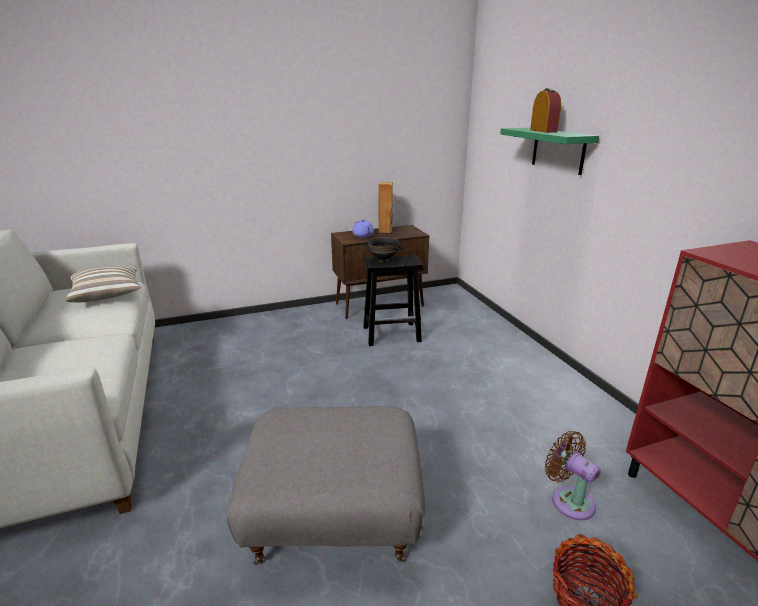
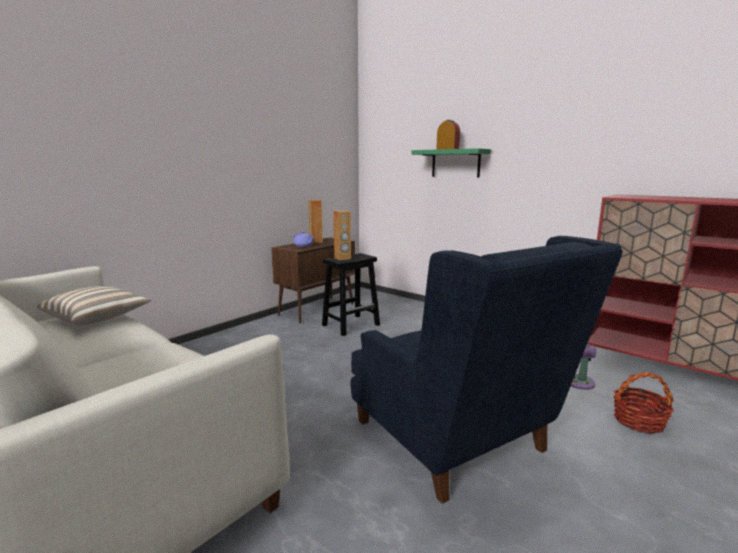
camera: 30 degrees left, 10 degrees down
grey ottoman [227,406,425,565] -> blue armchair [351,236,623,504]
black bowl [363,237,404,262] -> brown speaker [333,210,351,260]

